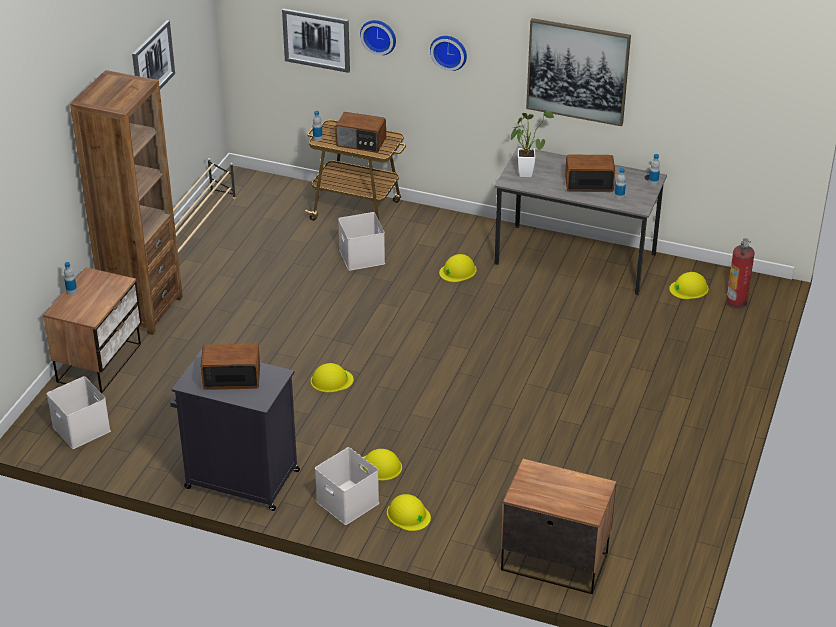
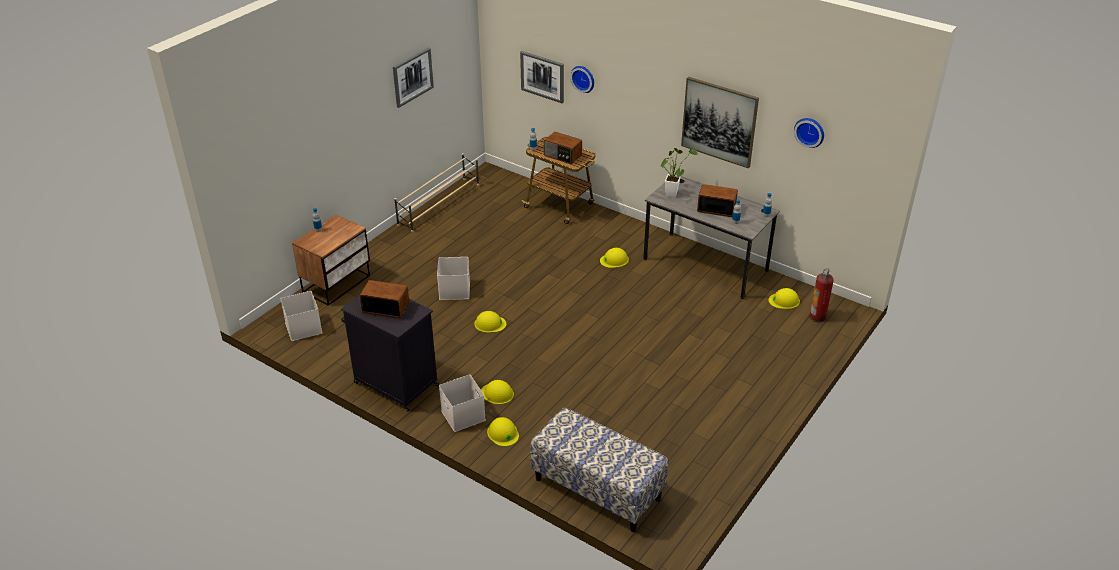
camera: 15 degrees right, 0 degrees up
brown bookcase [70,70,183,335] -> none
white storage box [338,212,385,271] -> white storage box moved to [437,257,470,300]
wall clock [430,36,467,71] -> wall clock moved to [794,118,824,148]
nightstand [501,459,617,594] -> bench [530,407,668,532]

